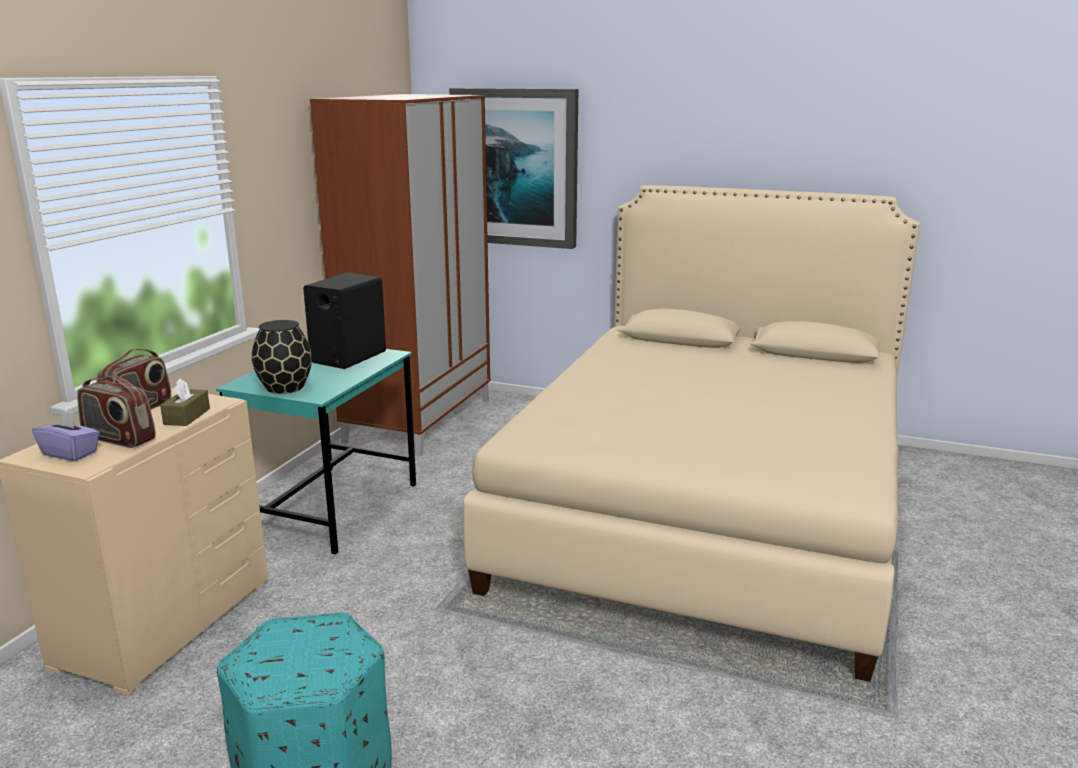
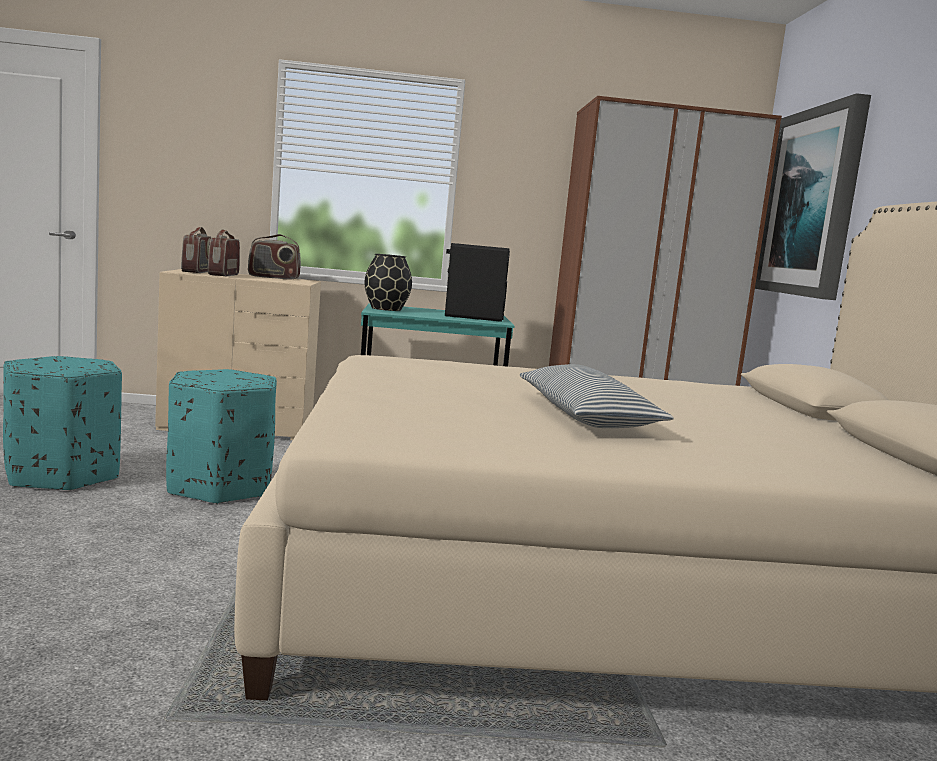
camera: 65 degrees right, 10 degrees down
purple tissue box [32,411,100,461] -> radio [181,227,211,273]
brown tissue box [160,378,210,426] -> none
none -> turquoise ottoman [166,369,277,505]
none -> pillow [520,364,674,428]

